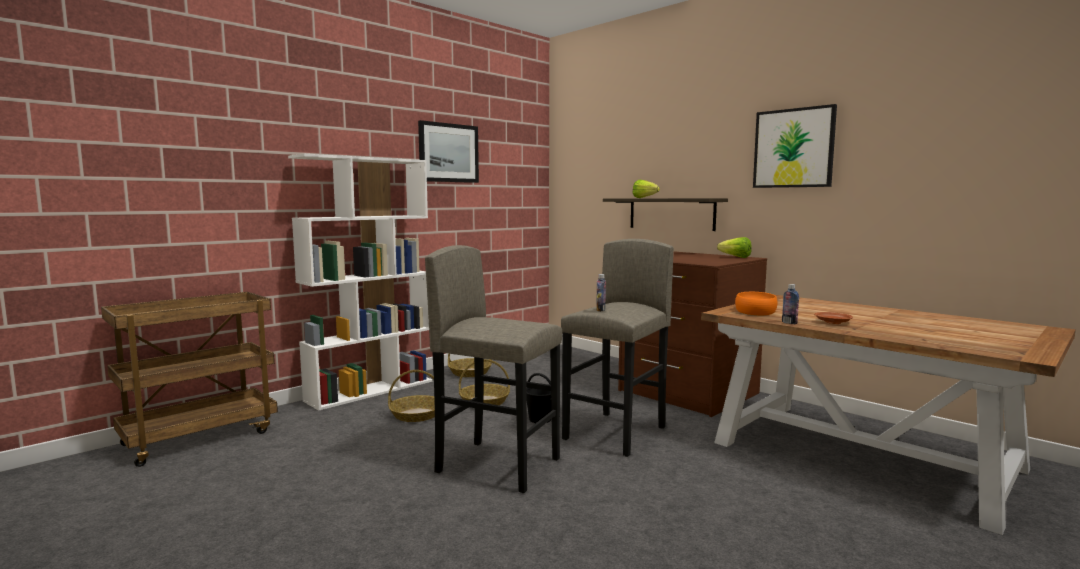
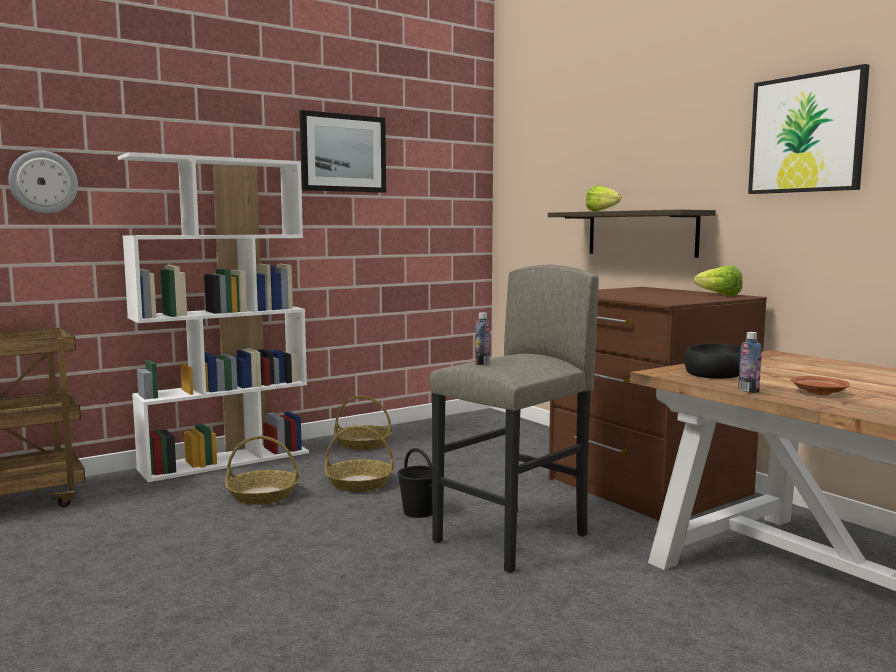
camera: 10 degrees right, 0 degrees up
grey stool [425,245,562,493] -> none
orange bowl [735,292,778,315] -> black bowl [684,344,741,379]
none -> wall clock [8,150,78,213]

